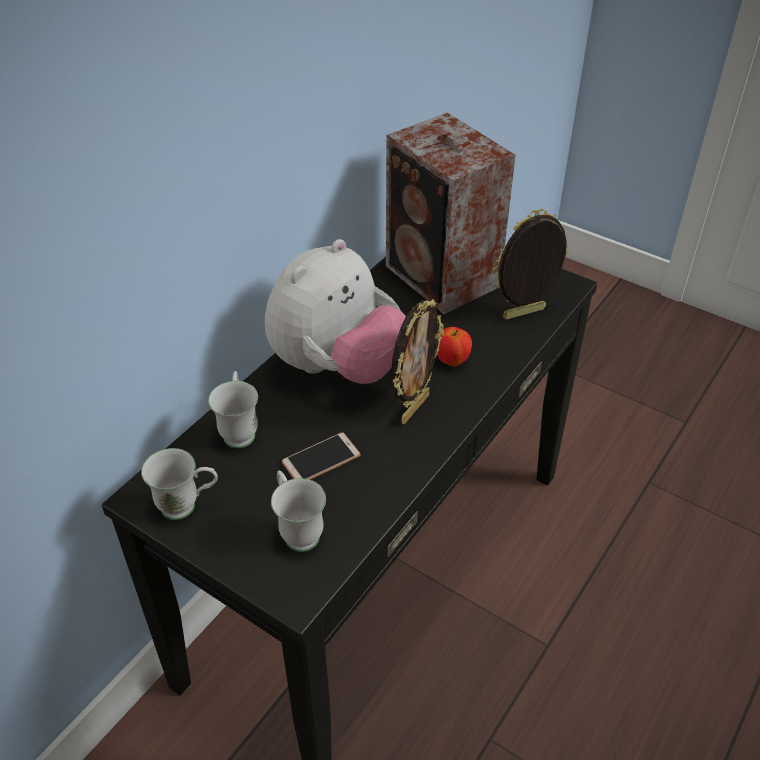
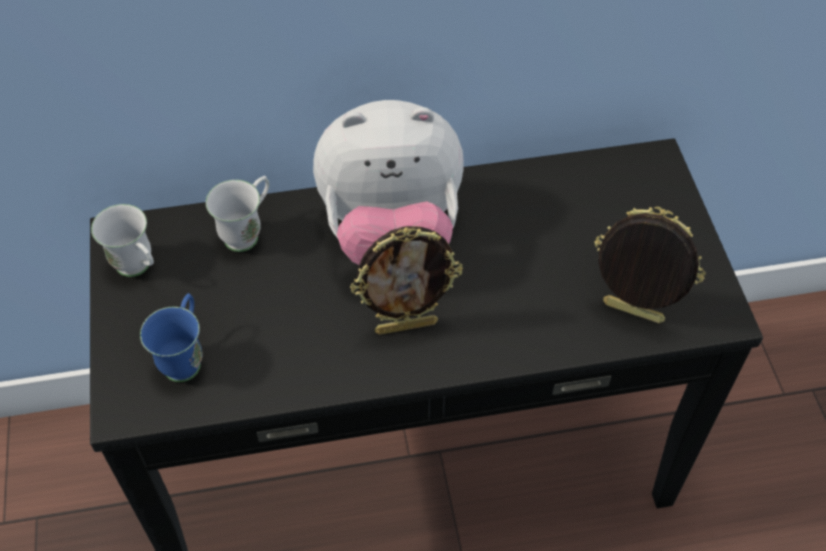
camera: 45 degrees right, 10 degrees up
white mug [271,470,326,552] -> blue mug [140,293,203,382]
phone [282,432,360,480] -> none
speaker [386,113,516,315] -> none
apple [437,327,472,367] -> none

